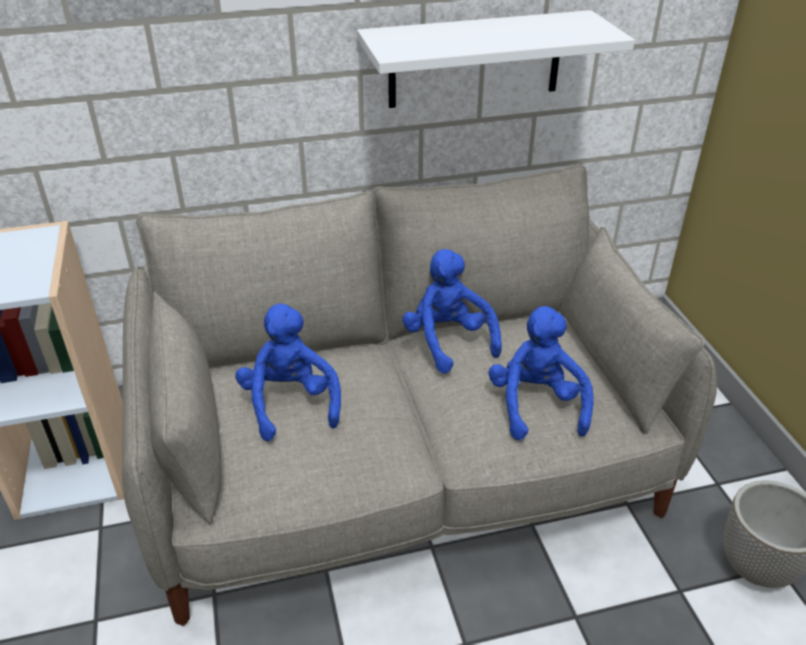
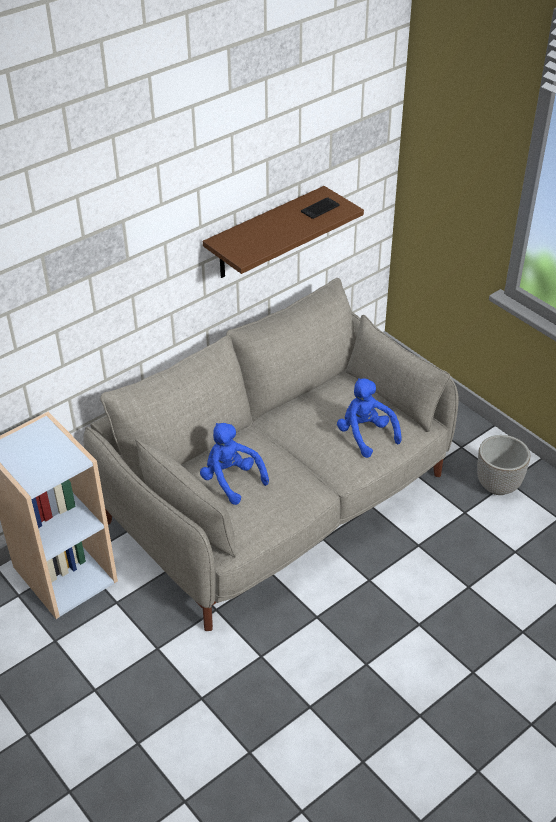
camera: 25 degrees left, 5 degrees up
white shelf [357,10,635,108] -> brown shelf [203,186,364,278]
blue plush toy [402,249,502,374] -> none
none -> phone [301,197,339,219]

